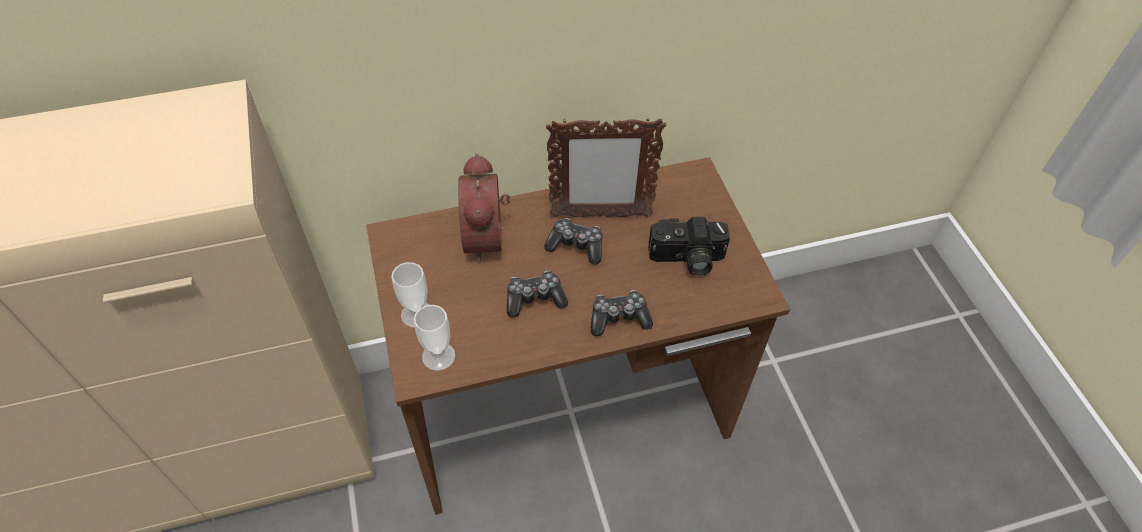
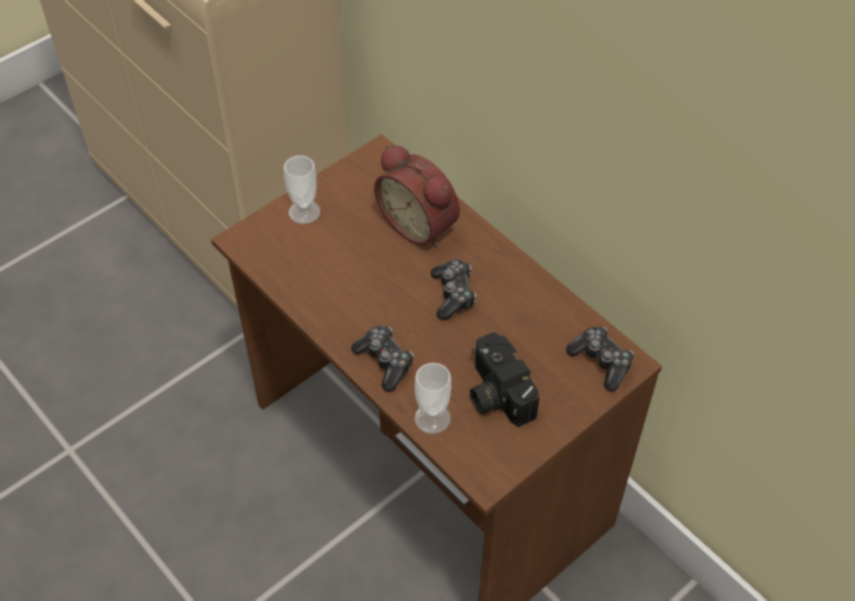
camera: 65 degrees right, 0 degrees up
cup [414,305,455,371] -> cup moved to [414,363,451,434]
alarm clock [458,153,510,263] -> alarm clock turned 105 degrees counterclockwise [374,145,460,248]
game controller [507,271,568,318] -> game controller moved to [566,326,634,391]
picture frame [546,117,666,218] -> none

